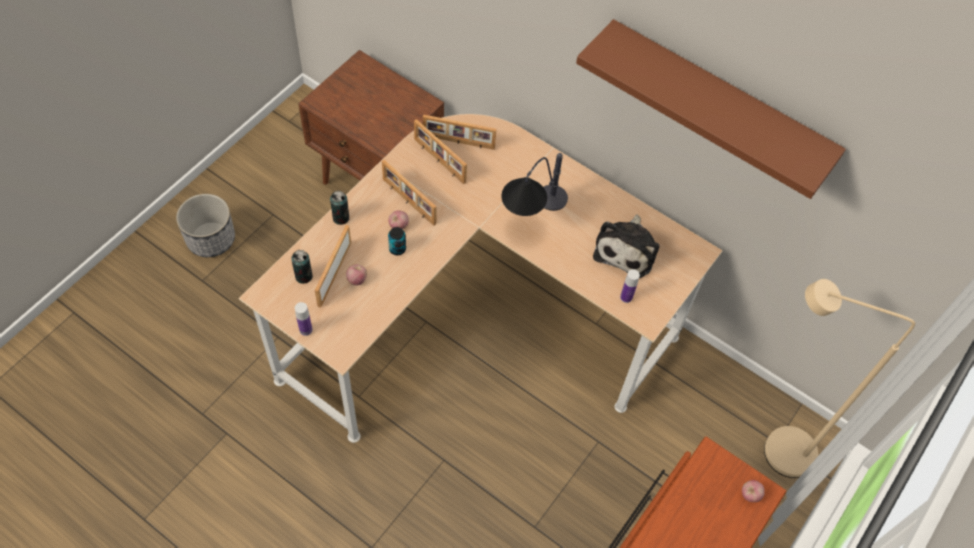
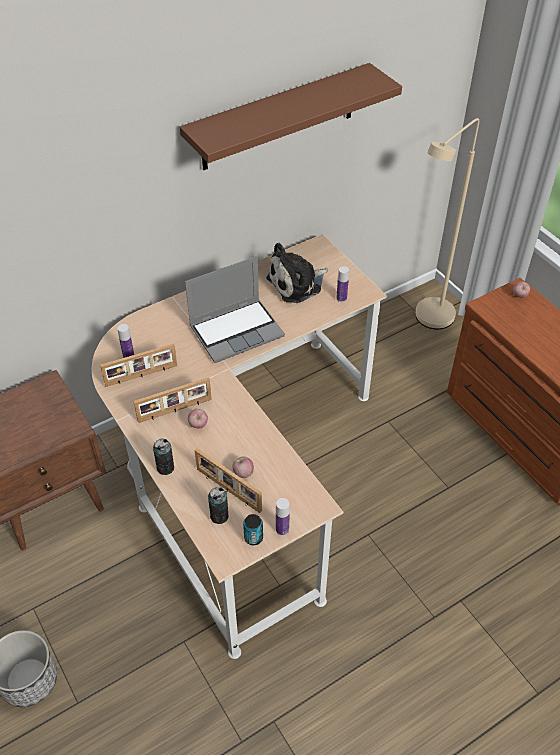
camera: 65 degrees left, 10 degrees down
can [388,227,406,255] -> can moved to [243,514,263,545]
picture frame [423,115,496,150] -> bottle [117,324,134,358]
table lamp [501,153,568,216] -> laptop [185,256,285,363]
plush toy [593,214,659,278] -> plush toy turned 105 degrees clockwise [266,243,328,303]

